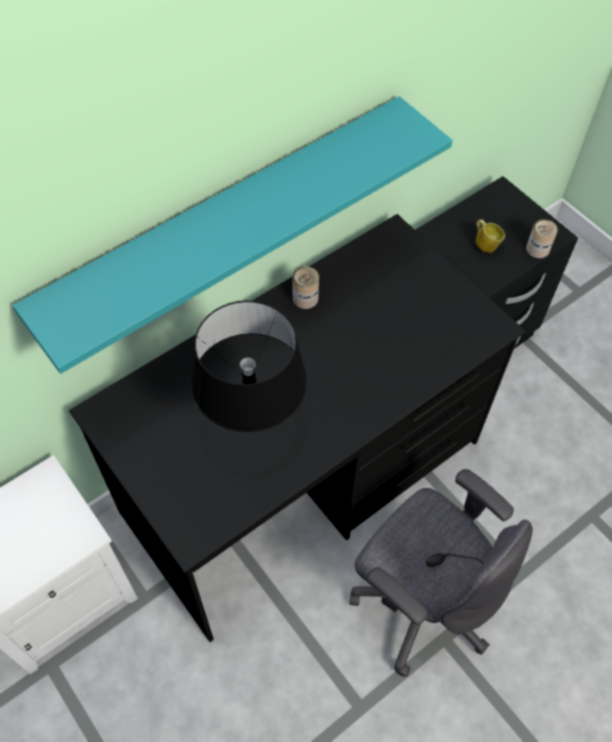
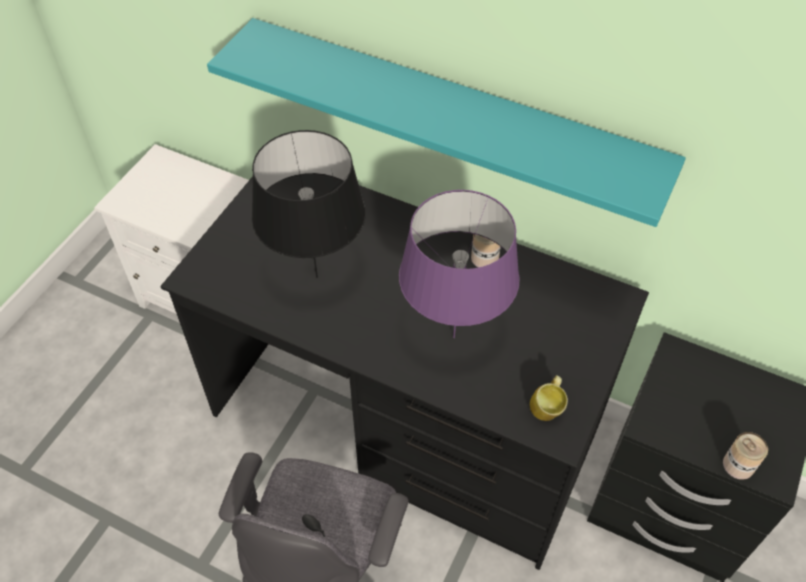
camera: 65 degrees right, 5 degrees down
mug [476,220,505,253] -> mug moved to [530,375,568,421]
none -> purple table lamp [399,190,520,338]

